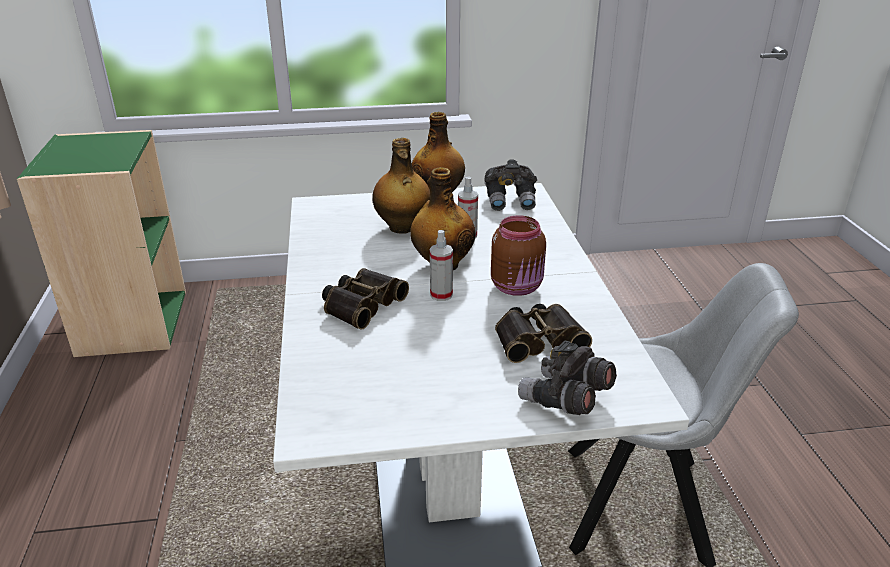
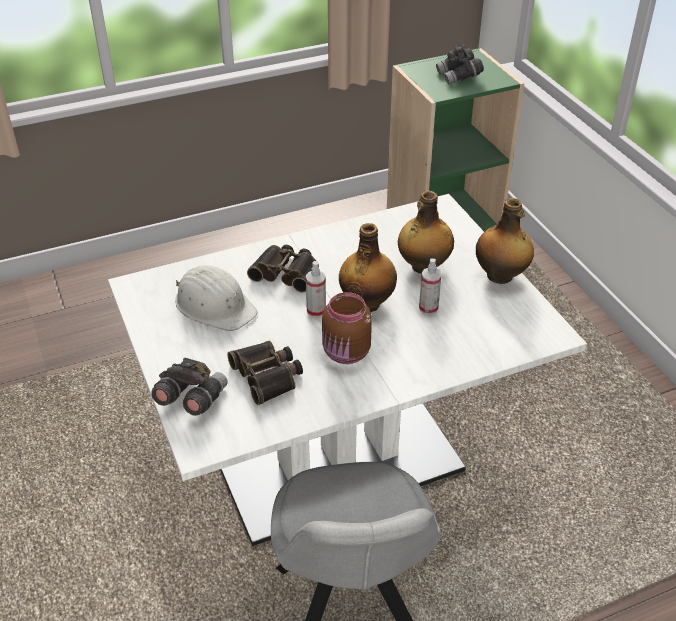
camera: 75 degrees right, 10 degrees up
grey binoculars [485,159,537,211] -> grey binoculars moved to [436,44,484,85]
none -> white hard hat [175,265,257,331]

